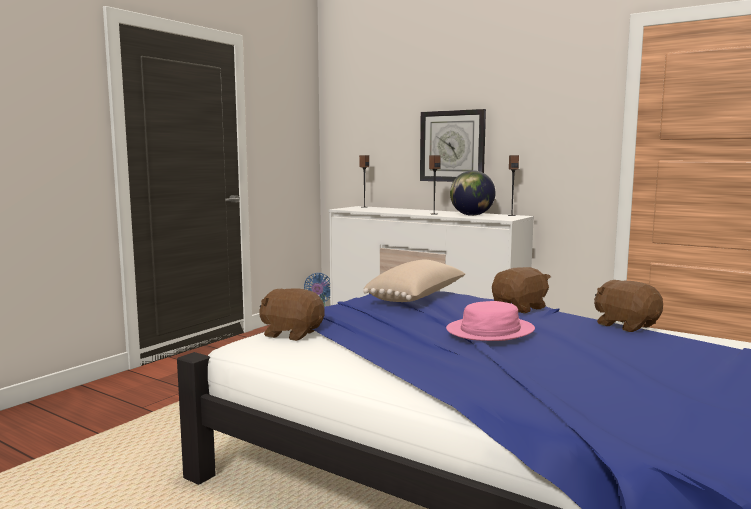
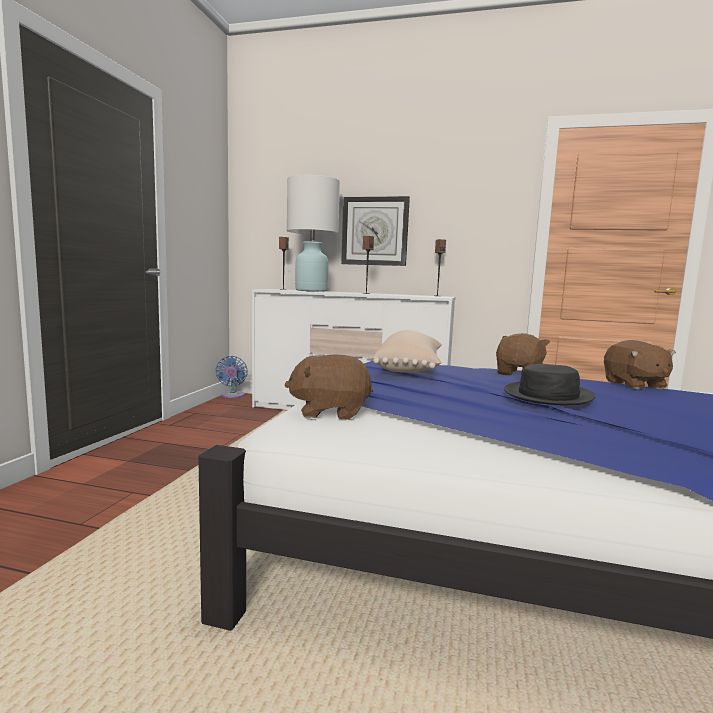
camera: 20 degrees left, 0 degrees up
pink hat [446,301,535,341] -> black hat [504,364,596,405]
globe [450,170,495,216] -> none
brown plush toy [594,280,663,332] -> brown plush toy turned 135 degrees counterclockwise [604,340,676,390]
none -> white table lamp [287,175,340,292]

